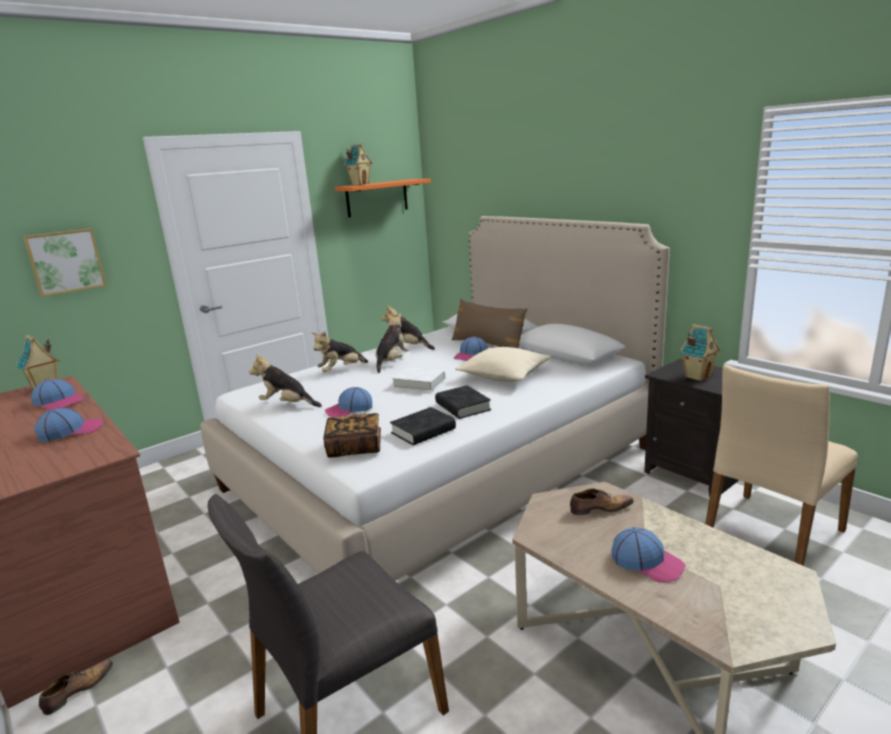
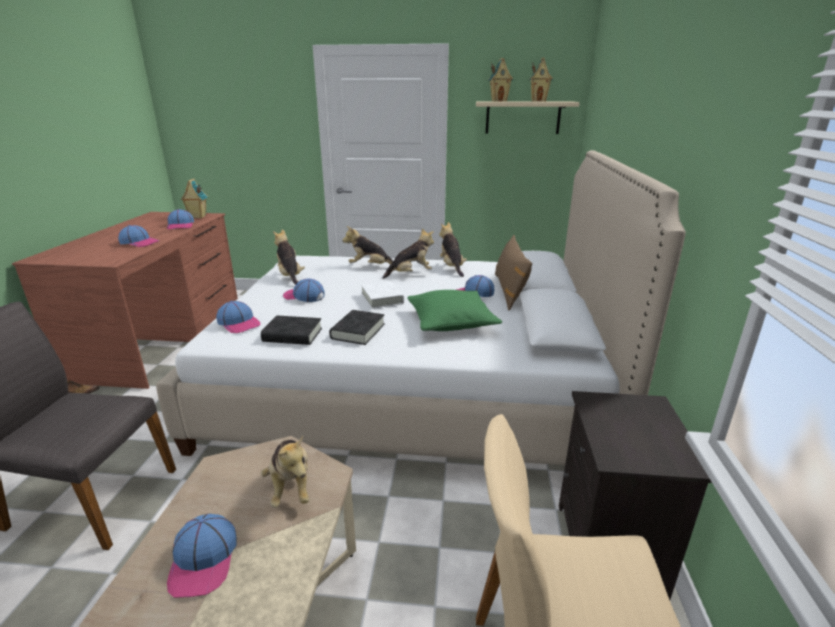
camera: 45 degrees right, 5 degrees up
picture [23,228,107,297] -> none
book [323,413,381,458] -> cap [216,301,261,333]
orange shelf [335,179,431,217] -> beige shelf [476,102,580,134]
beige pillow [455,347,552,382] -> green pillow [407,290,502,331]
shoe [570,488,634,515] -> plush toy [261,436,309,508]
toy house [680,324,721,381] -> toy house moved to [529,57,553,102]

